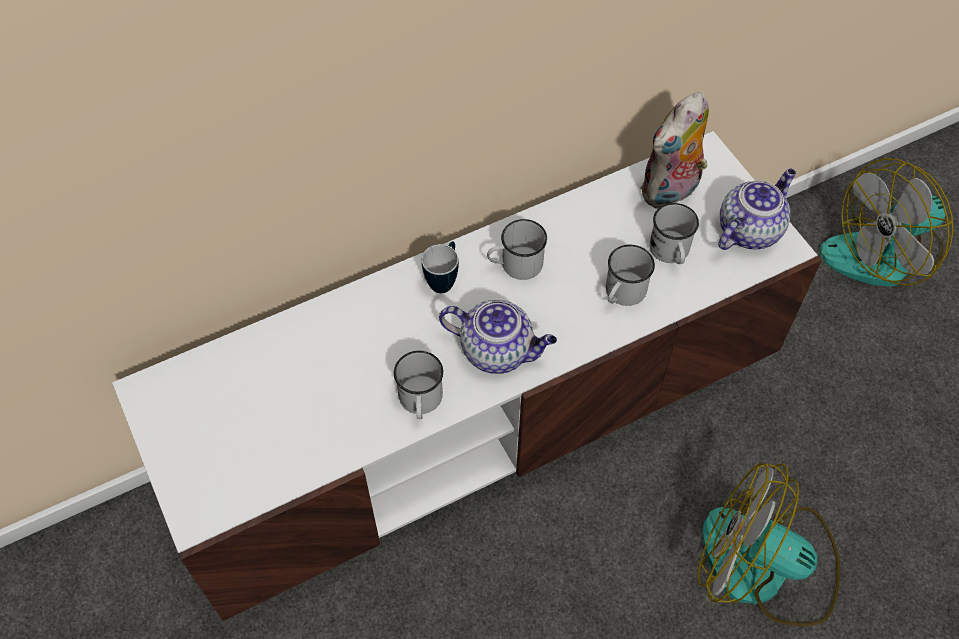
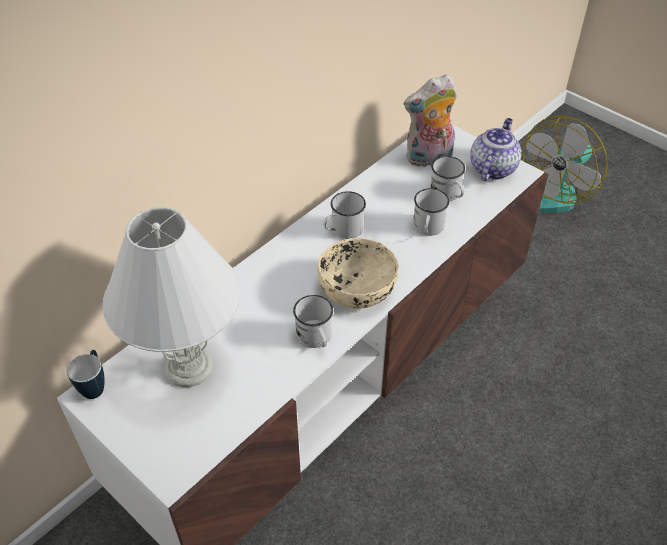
camera: 20 degrees left, 10 degrees down
mug [422,241,459,293] -> mug moved to [67,350,105,399]
teapot [439,300,557,374] -> beige bowl [317,238,399,309]
plush toy [640,92,709,209] -> plush toy turned 45 degrees clockwise [404,74,457,167]
fan [698,463,840,626] -> none
none -> white table lamp [102,207,241,387]

